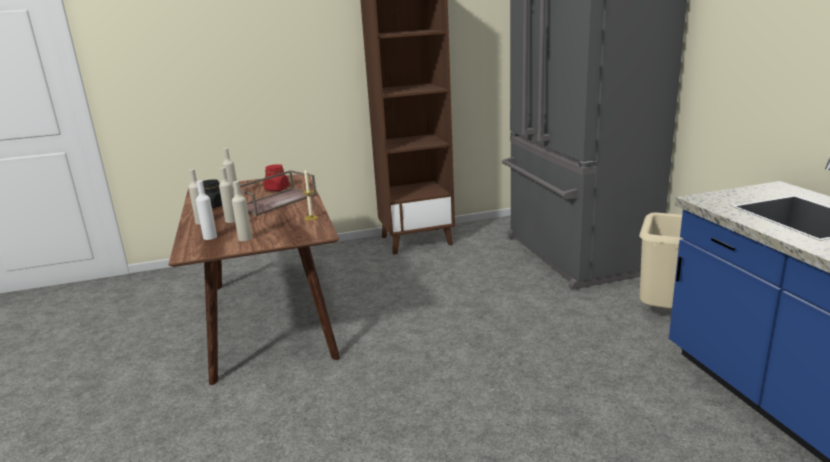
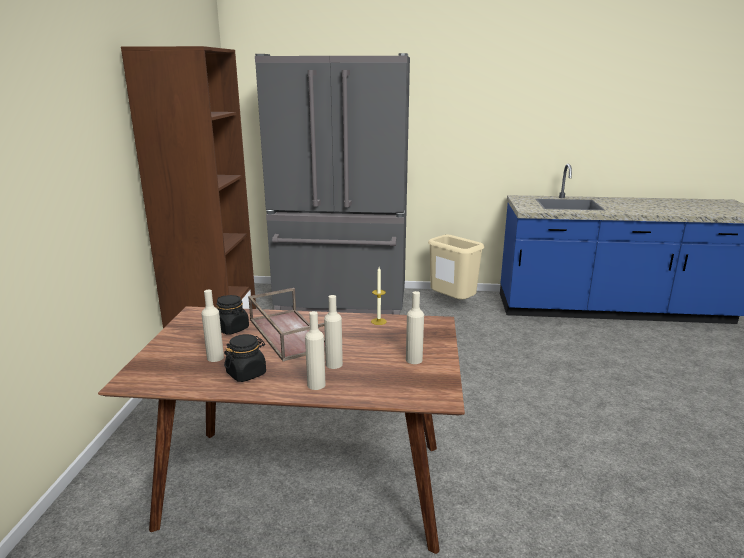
camera: 70 degrees left, 0 degrees up
white bottle [196,180,217,240] -> none
red jar [263,164,289,191] -> black jar [216,295,249,335]

